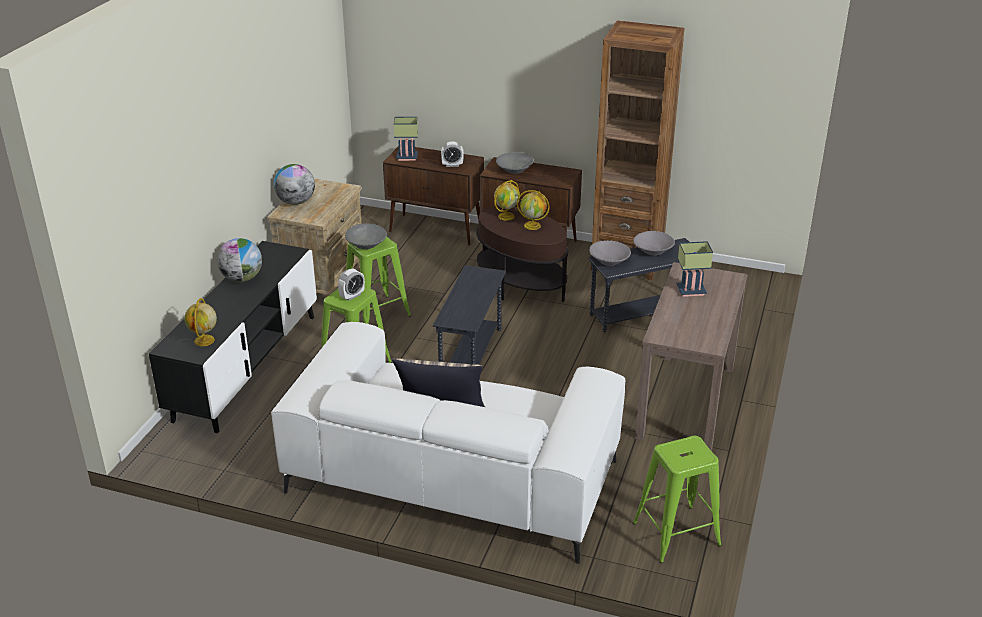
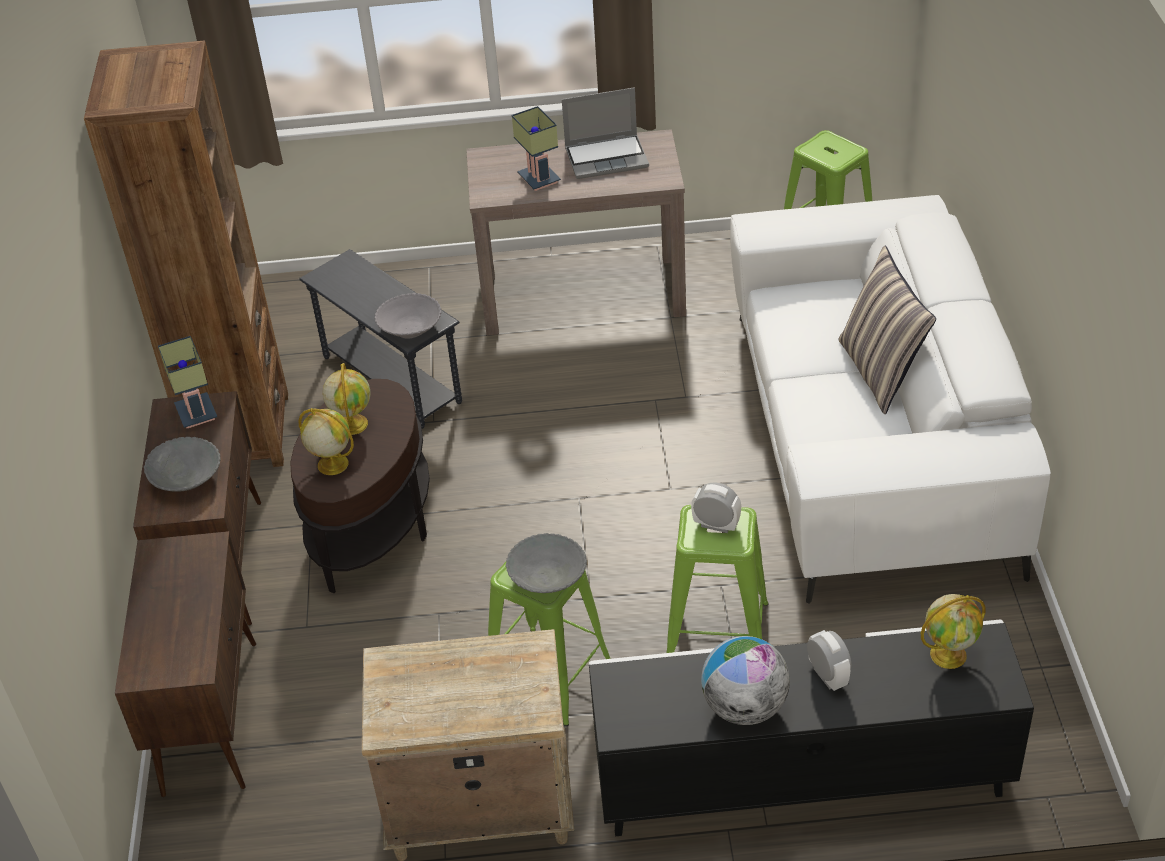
camera: 110 degrees left, 10 degrees up
globe [274,164,315,205] -> none
table lamp [394,117,418,161] -> table lamp moved to [158,336,217,428]
grey side table [433,265,506,365] -> none
alarm clock [441,142,464,167] -> alarm clock moved to [807,630,851,691]
grey bowl [633,231,675,255] -> none
none -> laptop [562,87,649,179]

